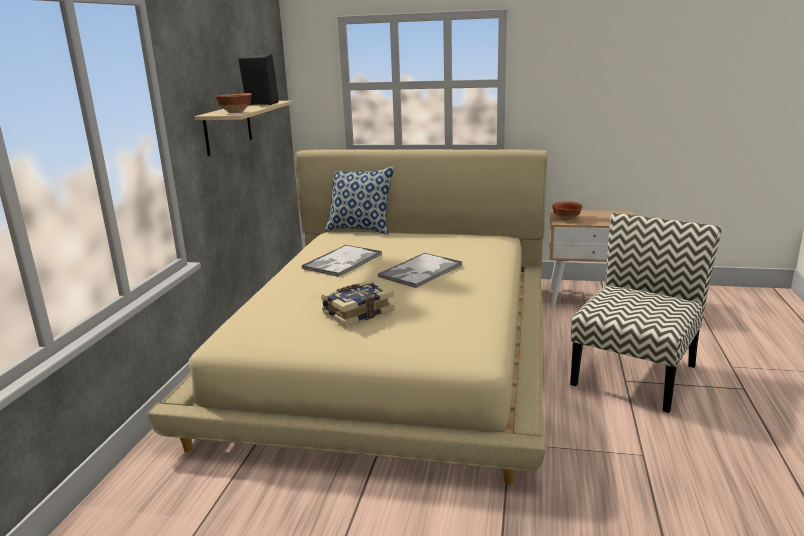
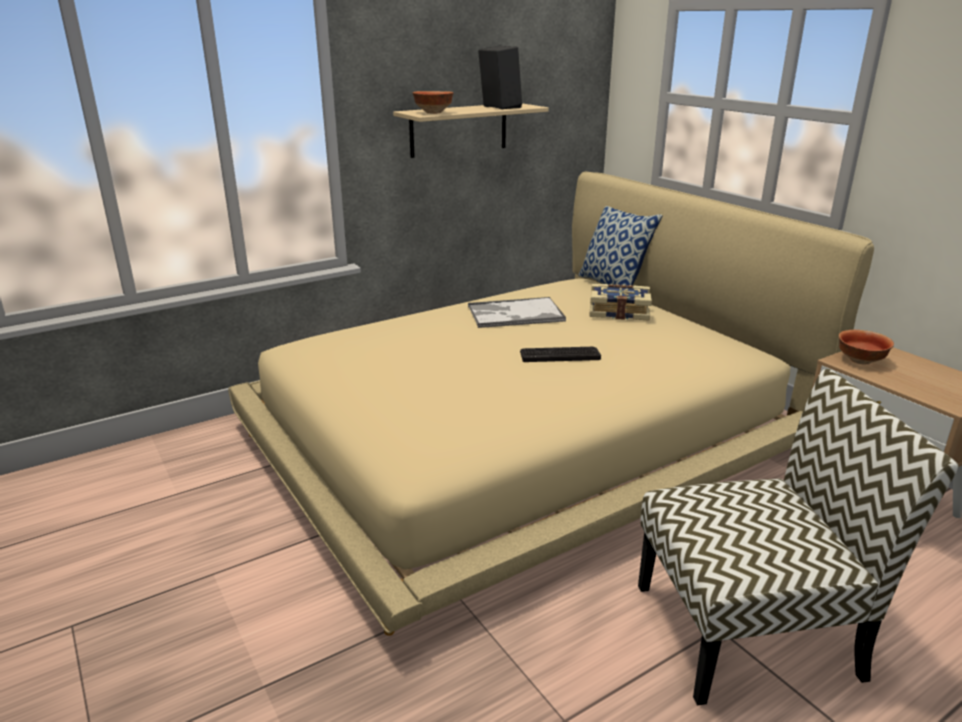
camera: 45 degrees right, 5 degrees up
book [321,280,394,327] -> book moved to [589,284,652,320]
tray [378,253,462,288] -> keyboard [520,347,601,362]

